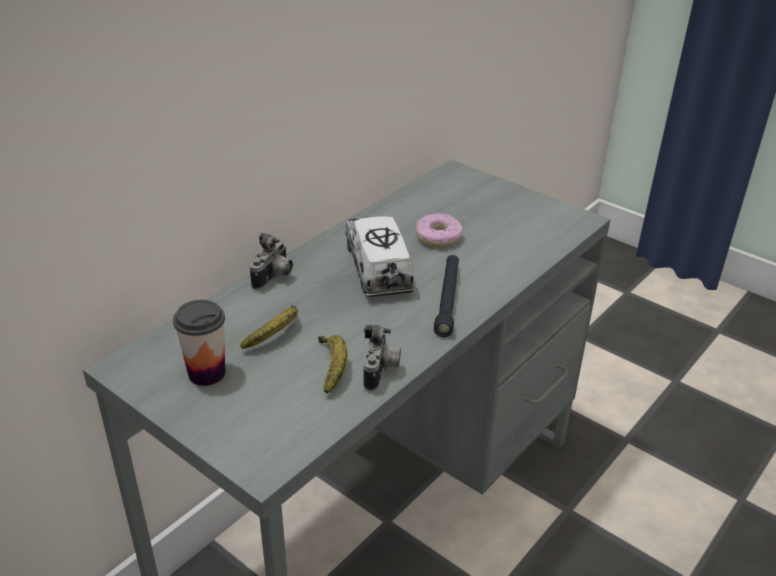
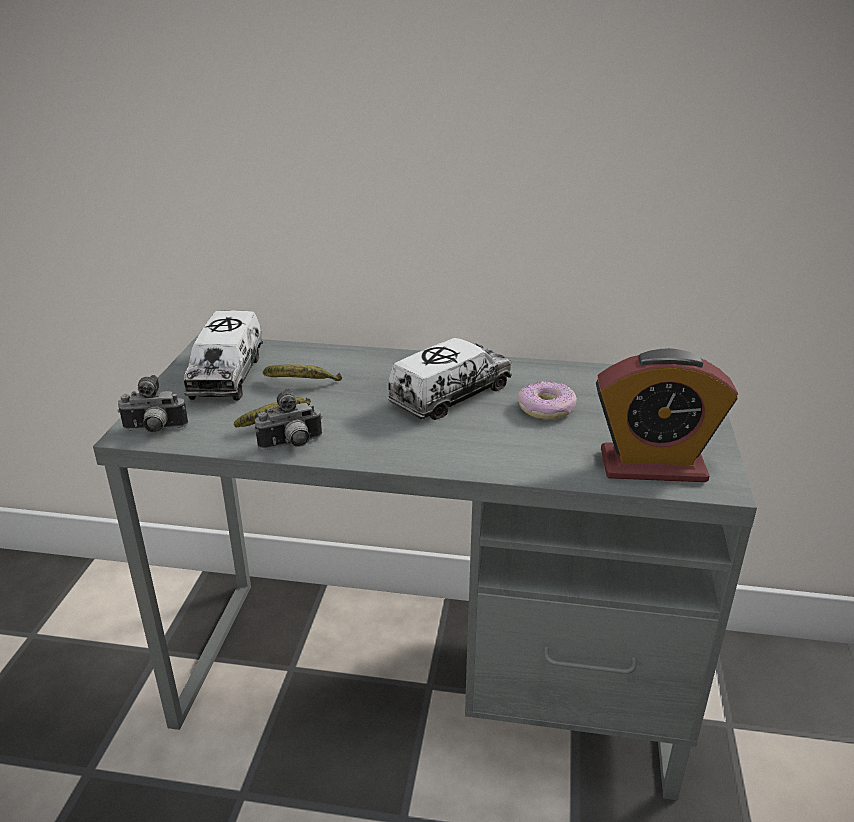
camera: 60 degrees right, 5 degrees down
cup [173,300,225,386] -> toy truck [184,310,263,401]
camera [250,233,293,290] -> camera moved to [117,375,188,433]
black flashlight [434,255,459,337] -> none
none -> alarm clock [596,348,738,482]

